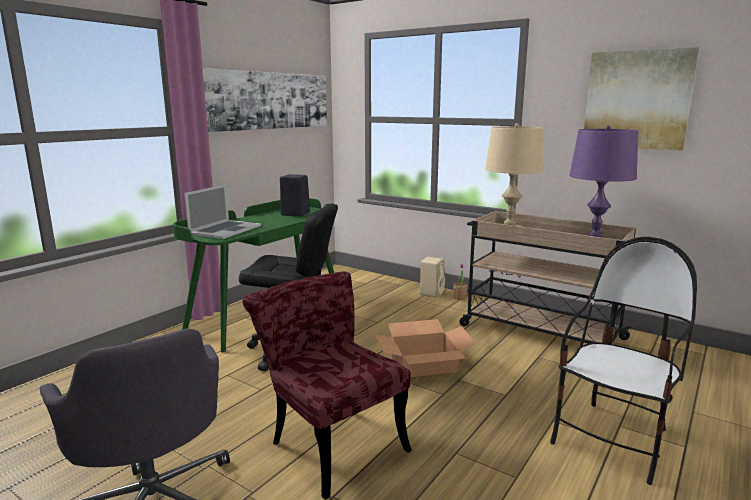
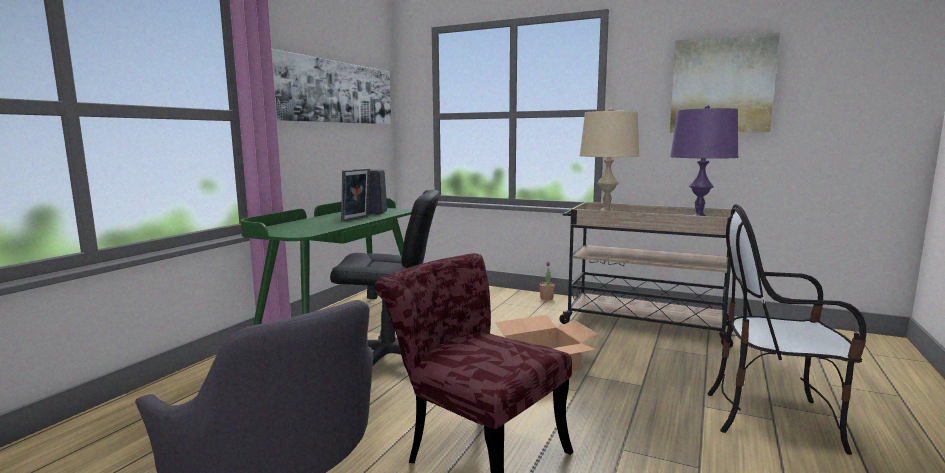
camera: 10 degrees left, 5 degrees down
laptop [184,185,261,239] -> none
beige speaker [420,257,445,298] -> none
chair [550,237,697,485] -> chair turned 105 degrees counterclockwise [707,204,866,455]
none -> picture frame [341,168,370,221]

